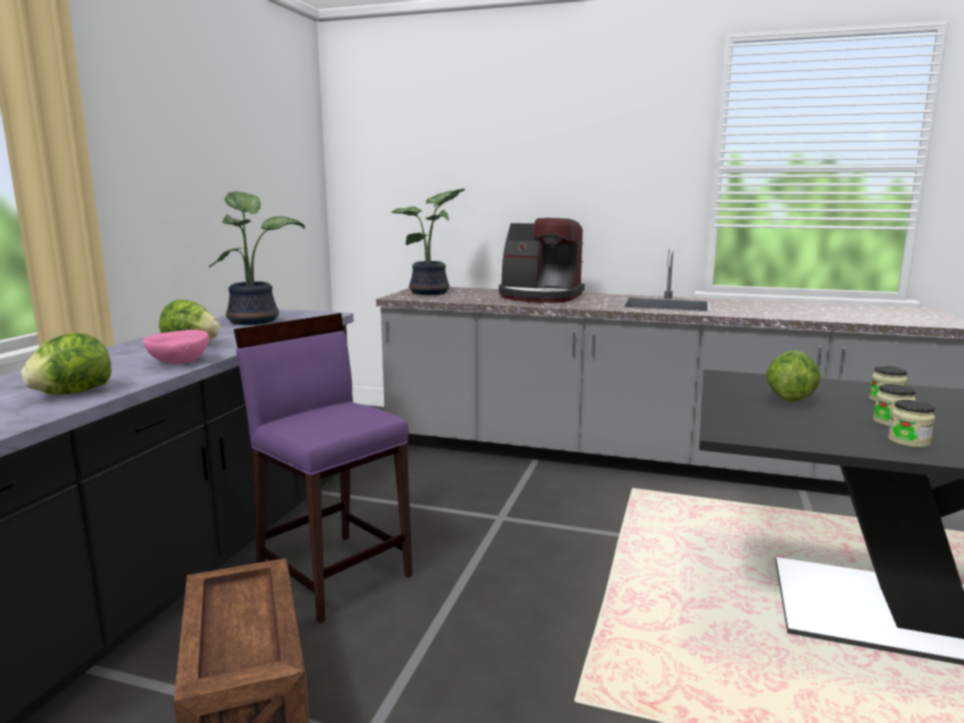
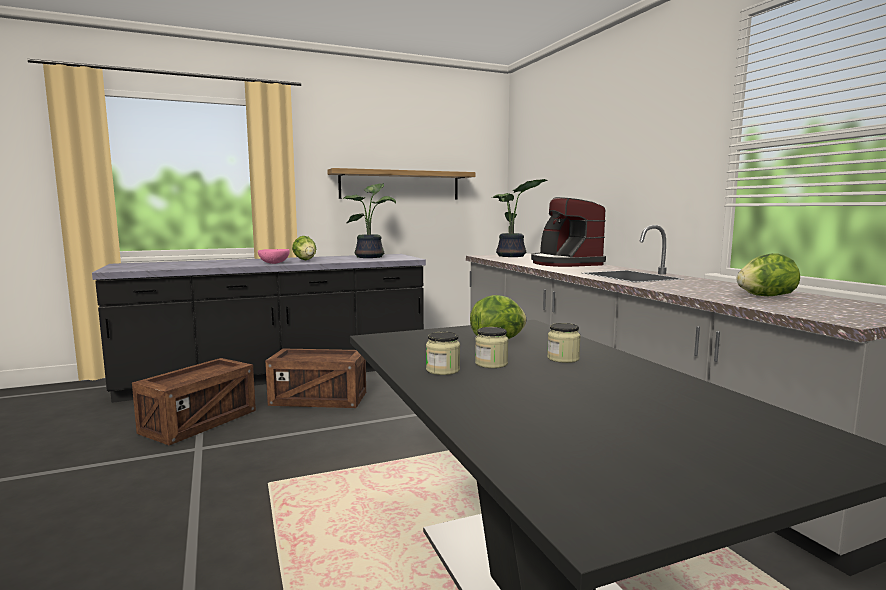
camera: 50 degrees right, 5 degrees down
lettuce [21,333,112,395] -> lettuce moved to [736,253,800,296]
purple stool [234,313,412,623] -> crate [265,349,366,408]
none -> shelf [327,168,476,199]

